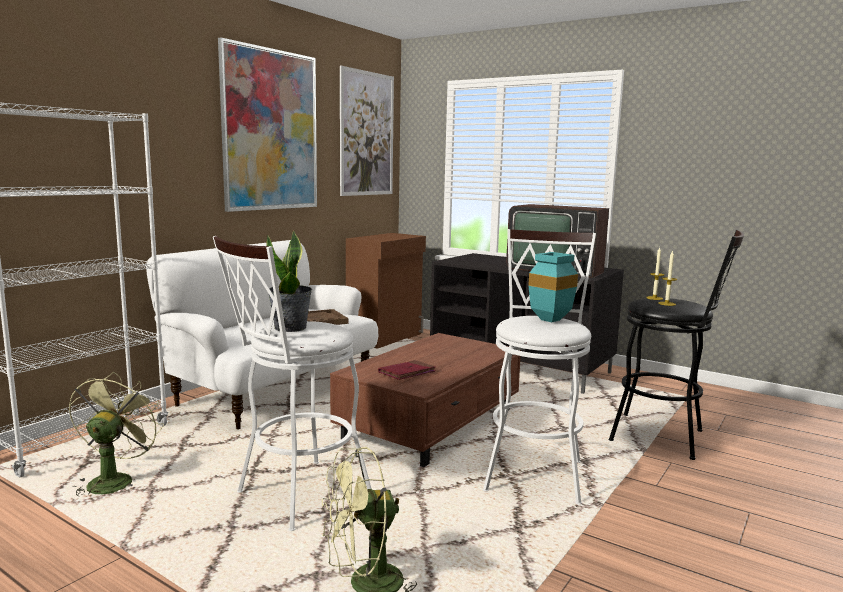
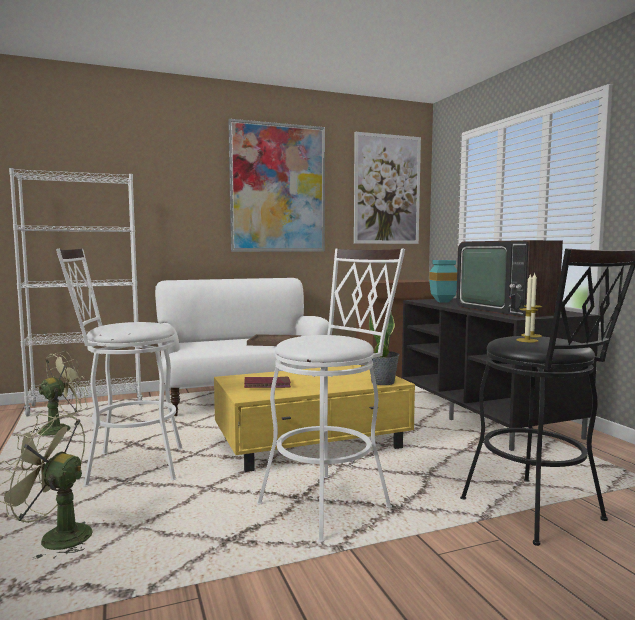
camera: 35 degrees right, 5 degrees down
potted plant [266,231,312,332] -> potted plant moved to [369,311,400,385]
brown coffee table [330,333,521,467] -> yellow coffee table [214,365,415,472]
turquoise vase [528,252,578,323] -> turquoise vase moved to [429,260,457,303]

